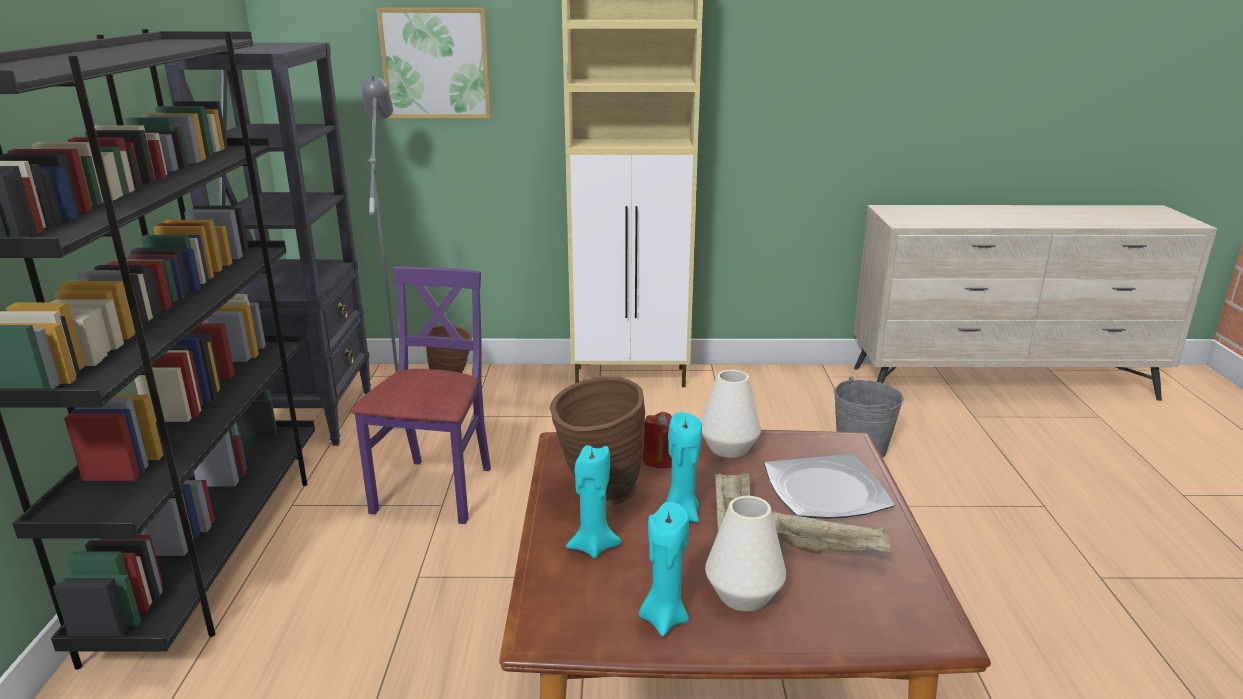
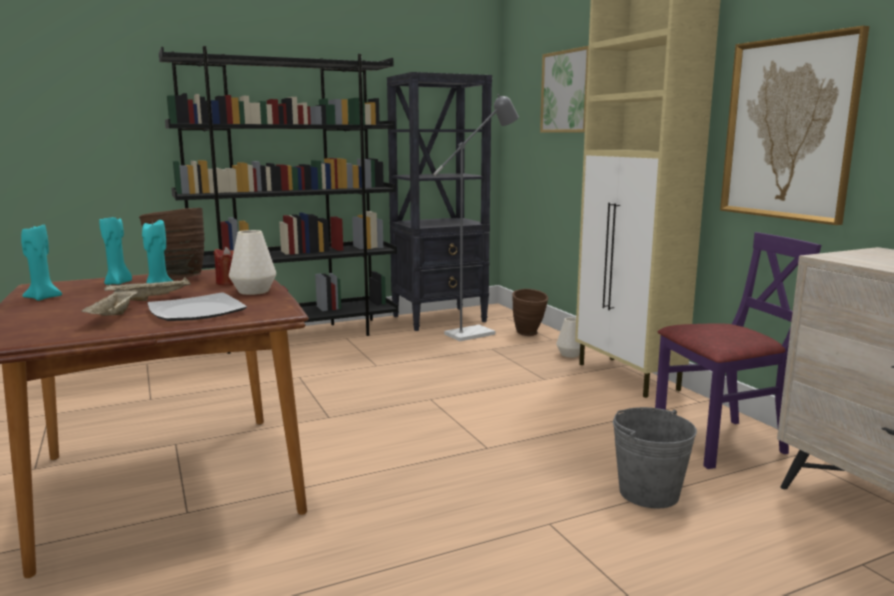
camera: 65 degrees right, 10 degrees down
purple chair [351,266,491,524] -> purple chair moved to [655,232,822,469]
white vase [705,496,786,611] -> white vase moved to [556,318,580,358]
none -> picture [720,26,869,225]

